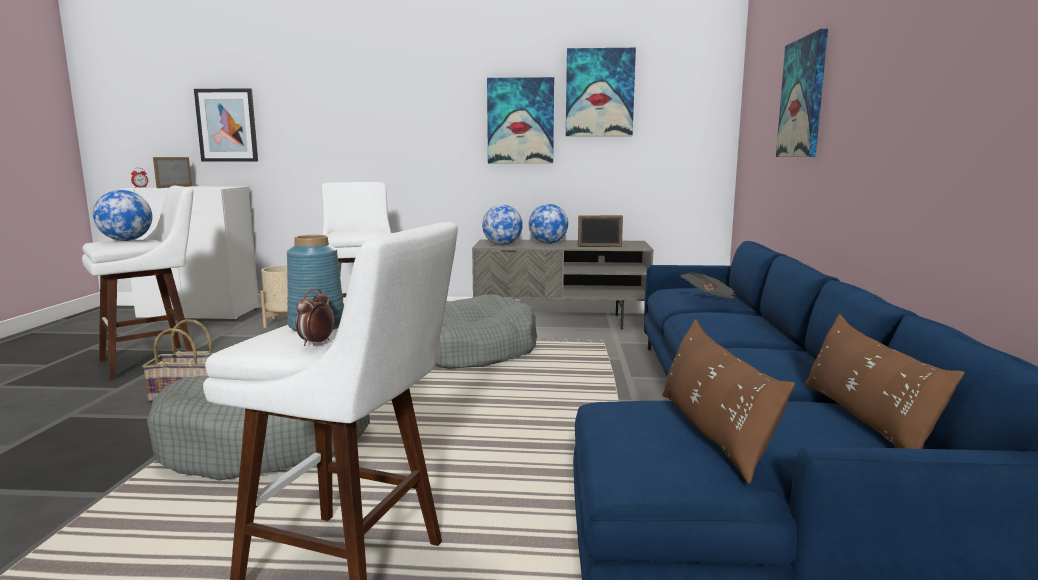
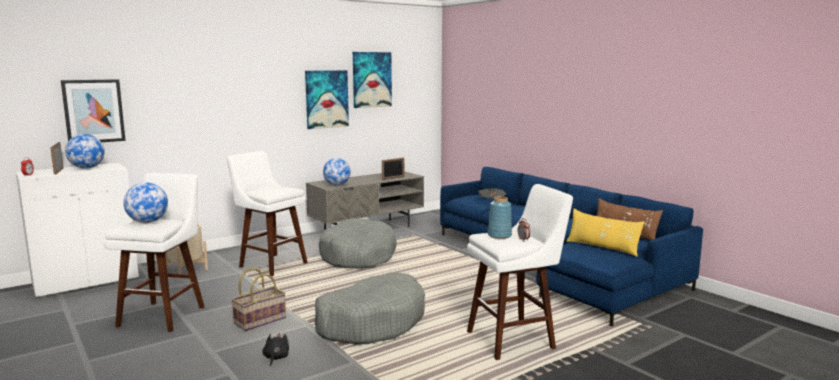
camera: 40 degrees left, 0 degrees up
globe [529,204,568,244] -> globe moved to [65,134,104,169]
brown pillow [662,319,795,484] -> yellow pillow [566,209,644,257]
picture [776,29,828,157] -> none
none -> black plush toy [262,333,289,367]

